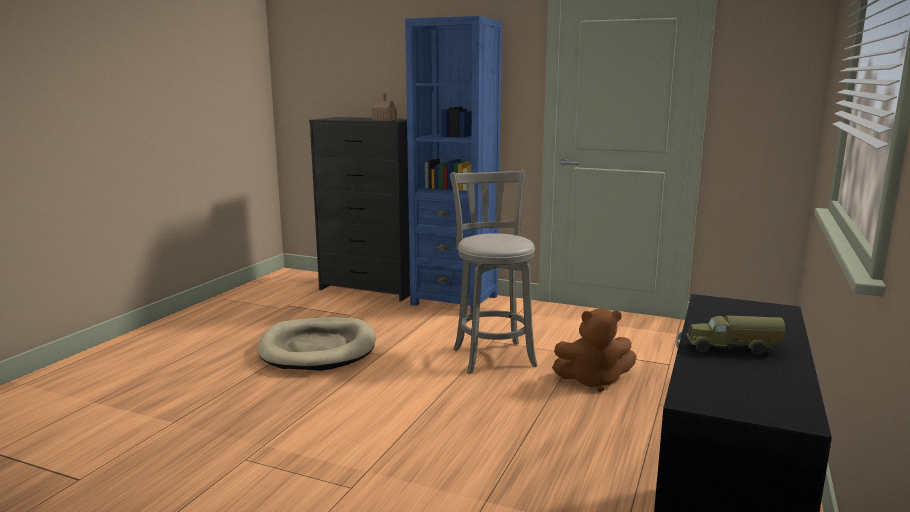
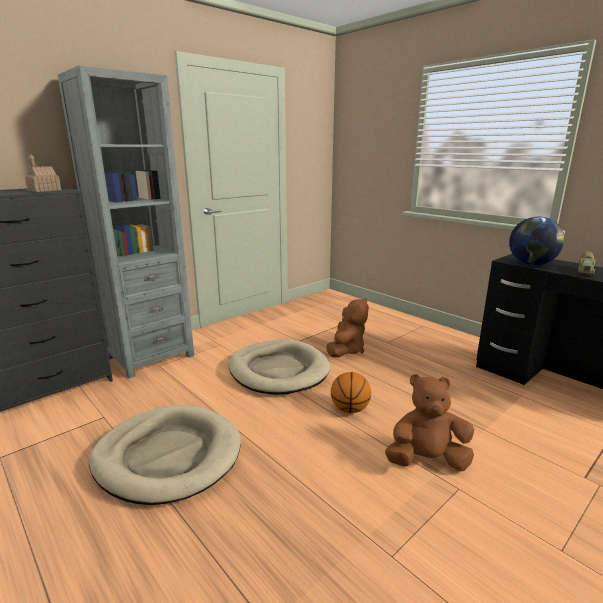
camera: 65 degrees left, 5 degrees up
blue bookcase [405,16,502,314] -> grey bookcase [58,65,194,378]
grey stool [450,170,538,374] -> beige dog bed [229,339,330,395]
none -> basketball [331,372,371,413]
none -> brown plush toy [385,374,474,472]
none -> globe [509,217,565,265]

